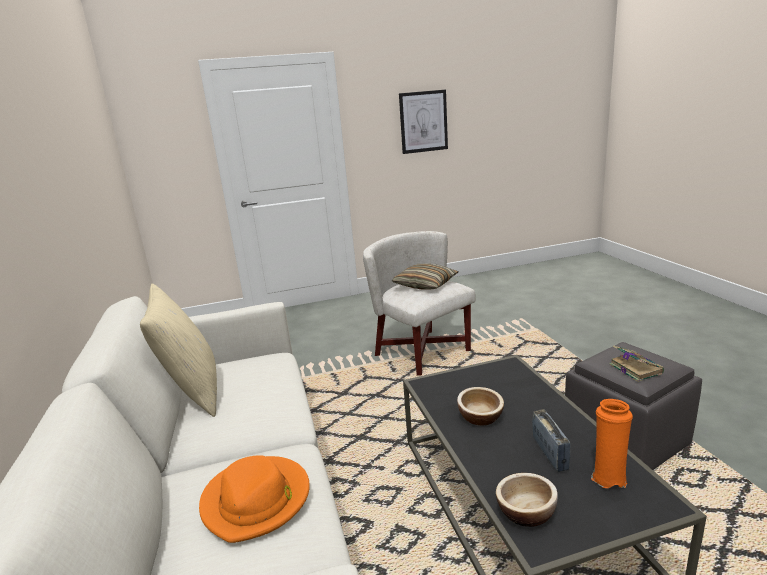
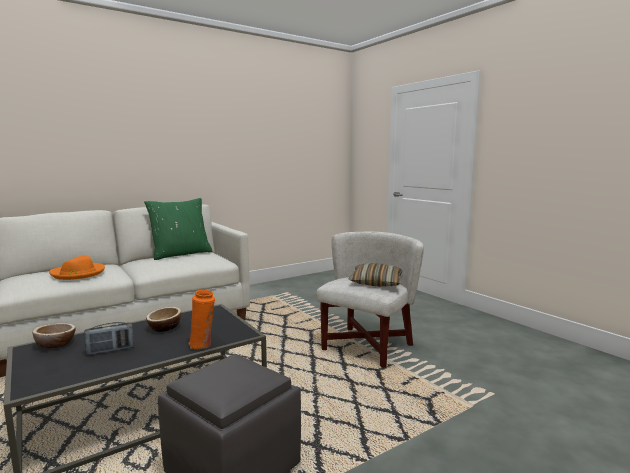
camera: 70 degrees right, 10 degrees down
beige pillow [140,284,217,417] -> green pillow [144,198,212,260]
picture [399,89,448,154] -> none
orange vase [591,399,633,488] -> orange vase moved to [189,290,215,350]
book [609,346,664,382] -> none

